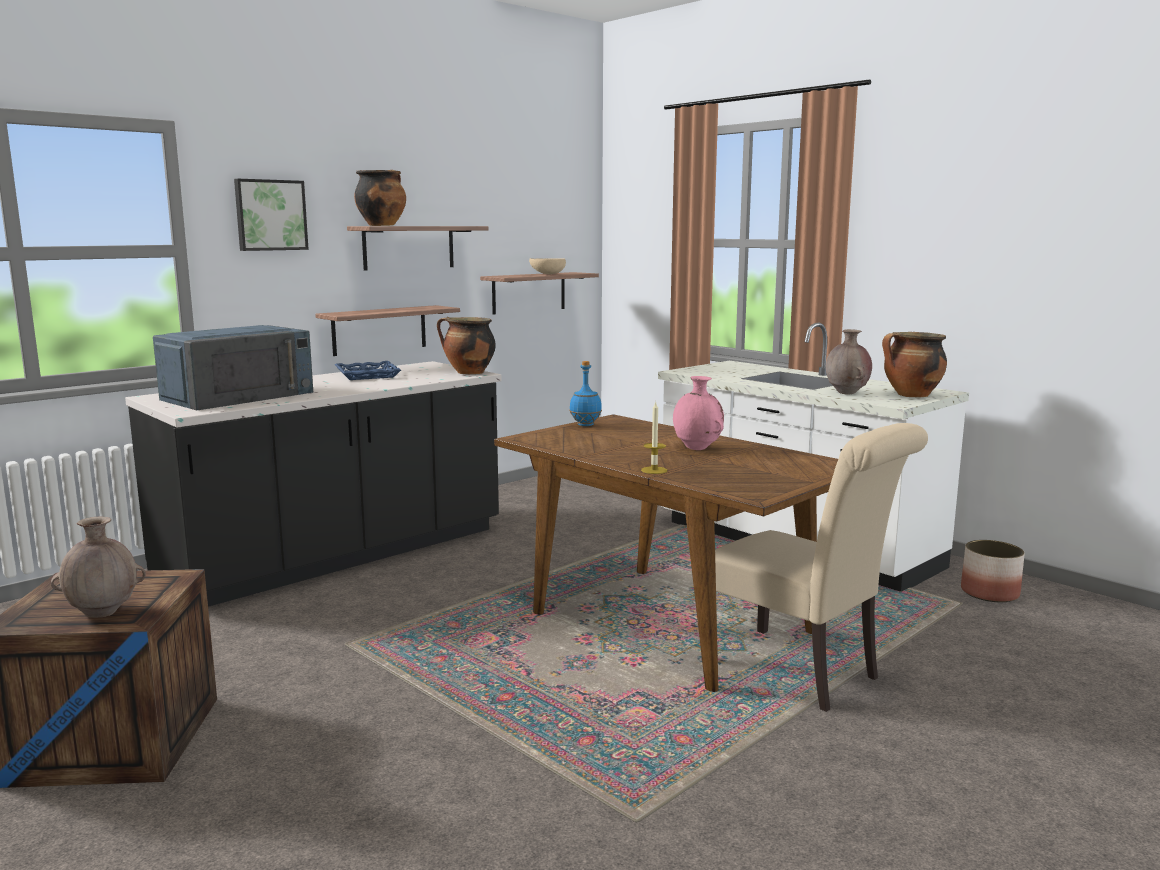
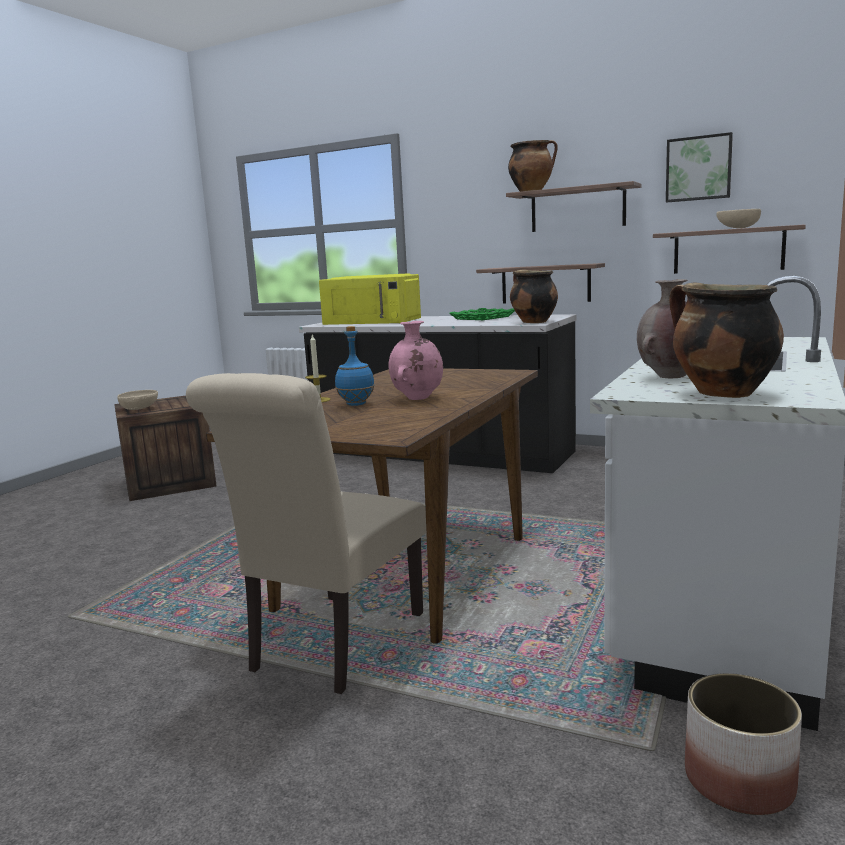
camera: 70 degrees right, 0 degrees up
brown vase [51,516,146,618] -> beige bowl [117,390,158,410]
blue microwave [153,325,313,410] -> yellow microwave [319,273,421,325]
picture [234,179,309,251] -> picture moved to [666,132,733,202]
blue tray [335,361,401,380] -> green tray [449,308,515,320]
blue bottle [570,361,602,426] -> blue bottle moved to [335,326,375,406]

